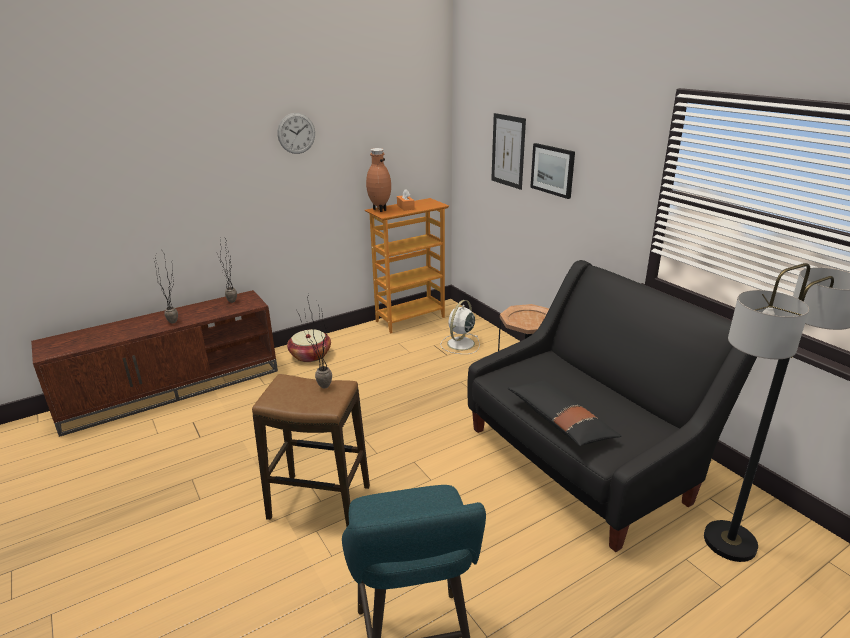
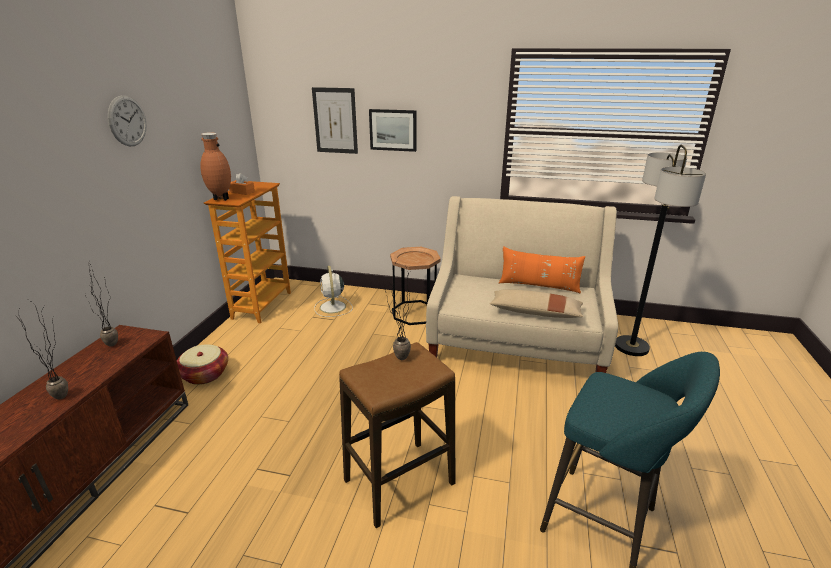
camera: 45 degrees left, 0 degrees up
black sofa [467,260,757,552] -> beige sofa [426,196,618,373]
black pillow [508,381,621,446] -> beige pillow [490,290,583,318]
none -> orange pillow [499,246,585,294]

